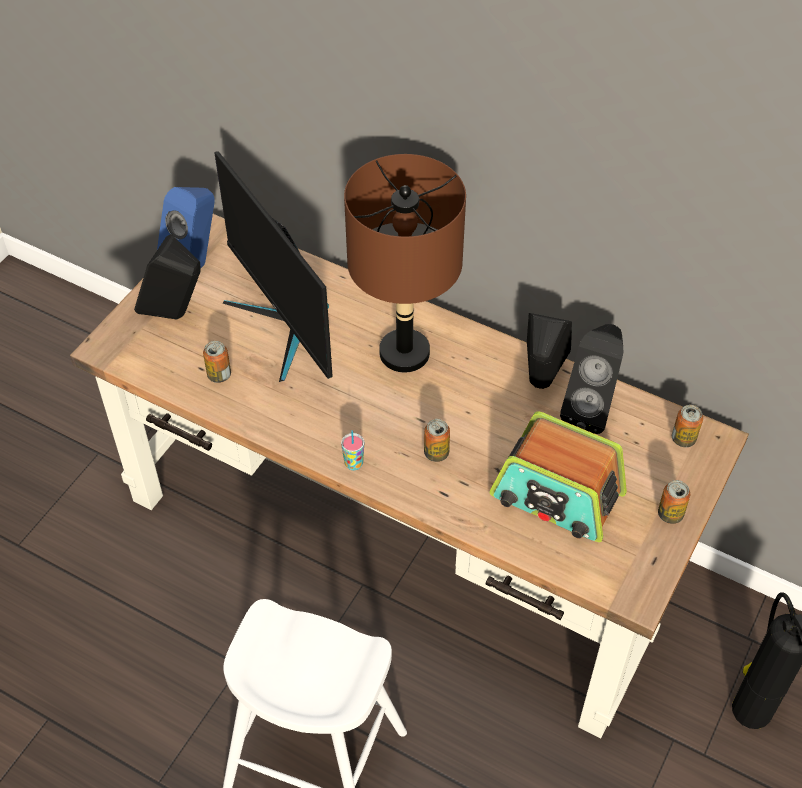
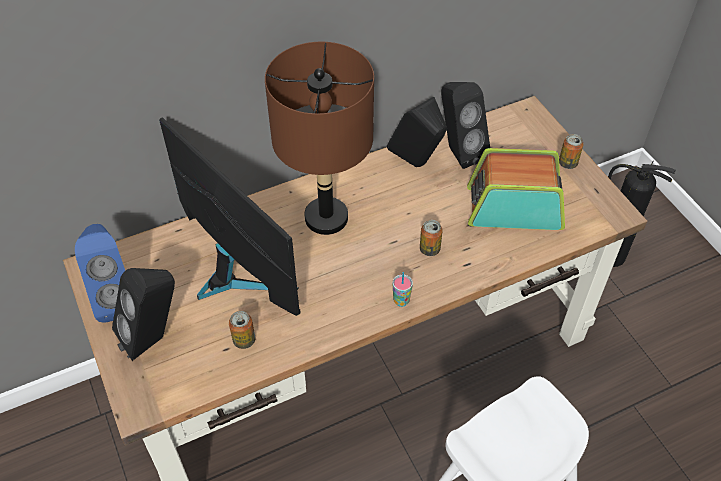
camera: 55 degrees left, 0 degrees up
monitor [215,151,333,382] -> monitor turned 135 degrees counterclockwise [159,117,301,316]
radio [489,411,627,542] -> radio turned 150 degrees counterclockwise [467,148,565,230]
can [672,405,703,447] -> none

